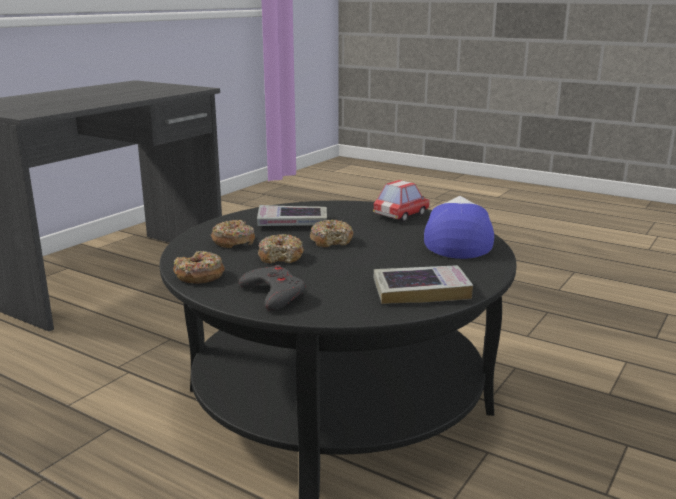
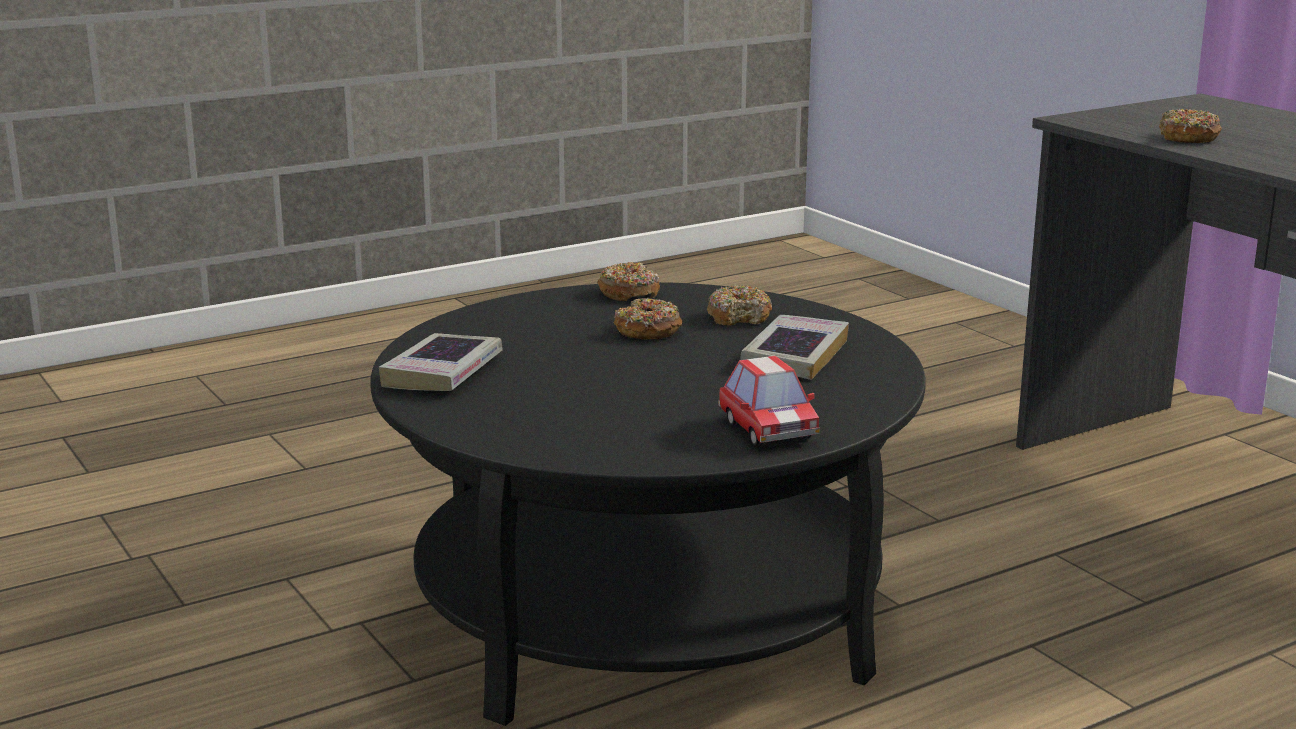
camera: 115 degrees right, 0 degrees up
grey game controller [239,265,306,311] -> none
donut [310,220,353,247] -> donut moved to [1159,108,1222,143]
cap [424,196,494,259] -> none

